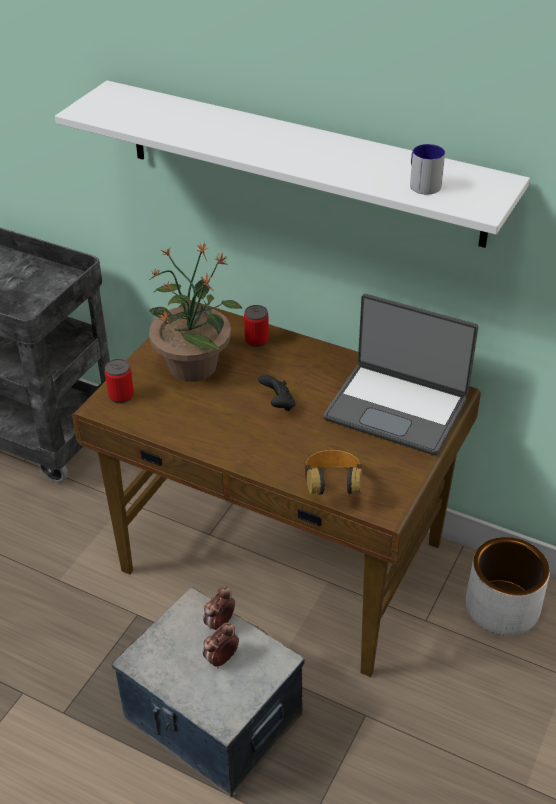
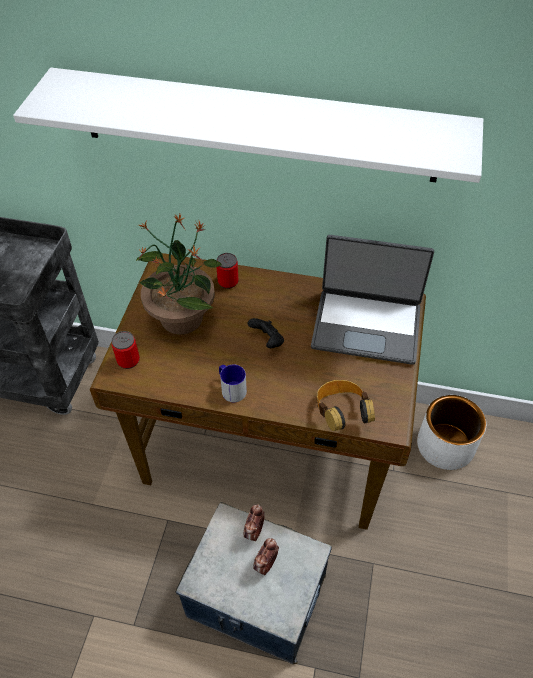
camera: 15 degrees left, 10 degrees up
mug [410,144,445,195] -> mug moved to [219,365,247,402]

